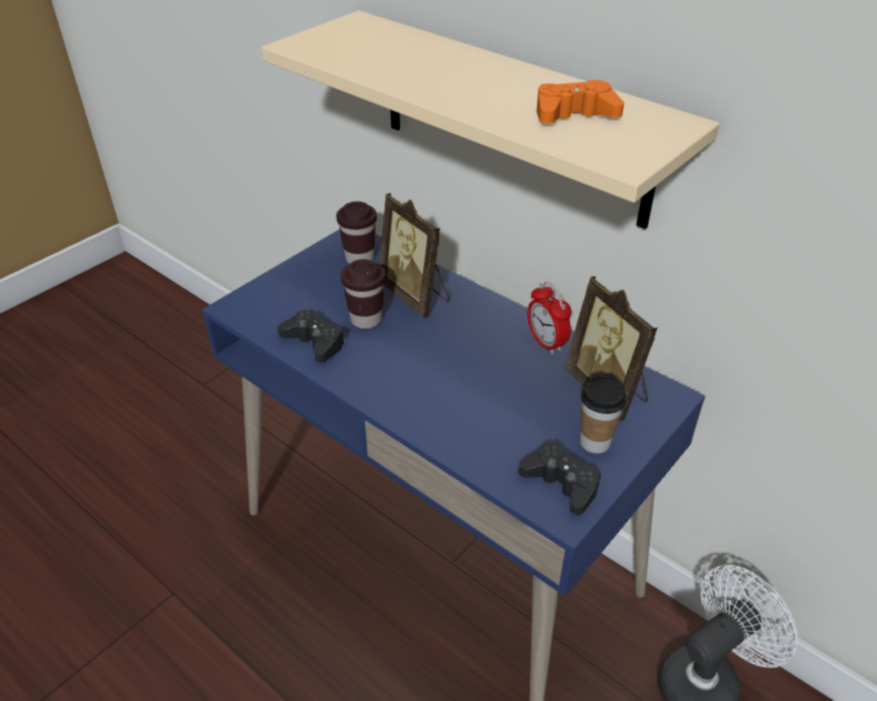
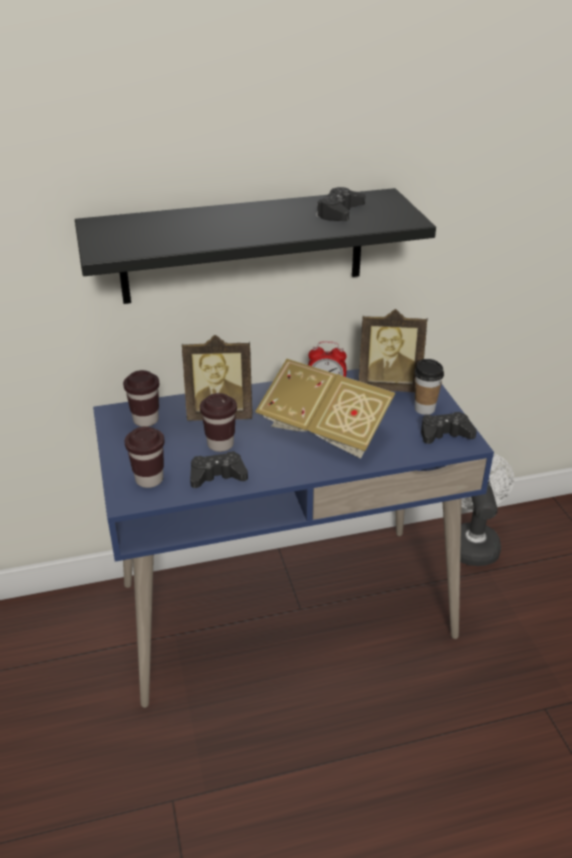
camera: 55 degrees left, 5 degrees down
beige shelf [261,10,720,229] -> black shelf [75,188,436,304]
orange game controller [537,80,624,124] -> black game controller [316,187,366,221]
none -> brown cup [124,426,165,488]
none -> book [255,359,395,459]

